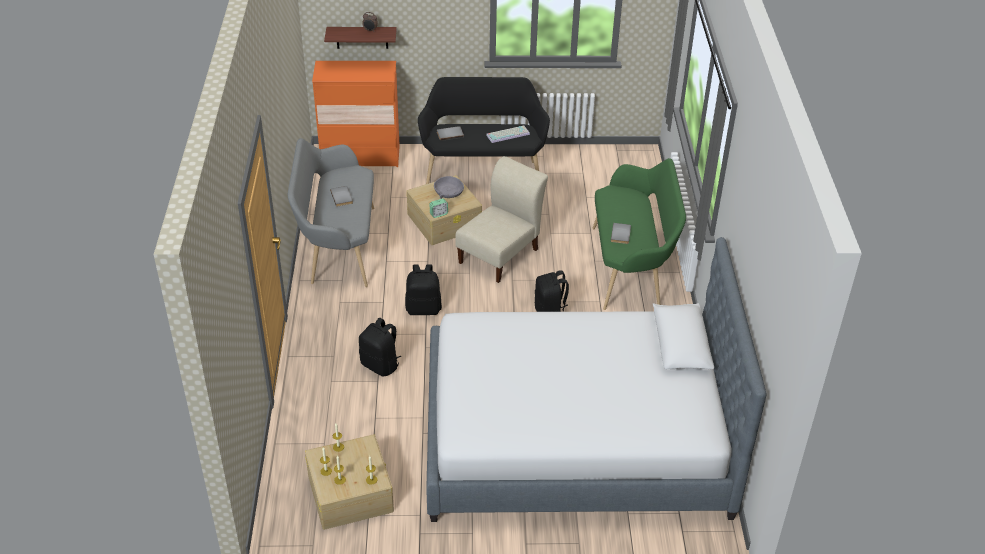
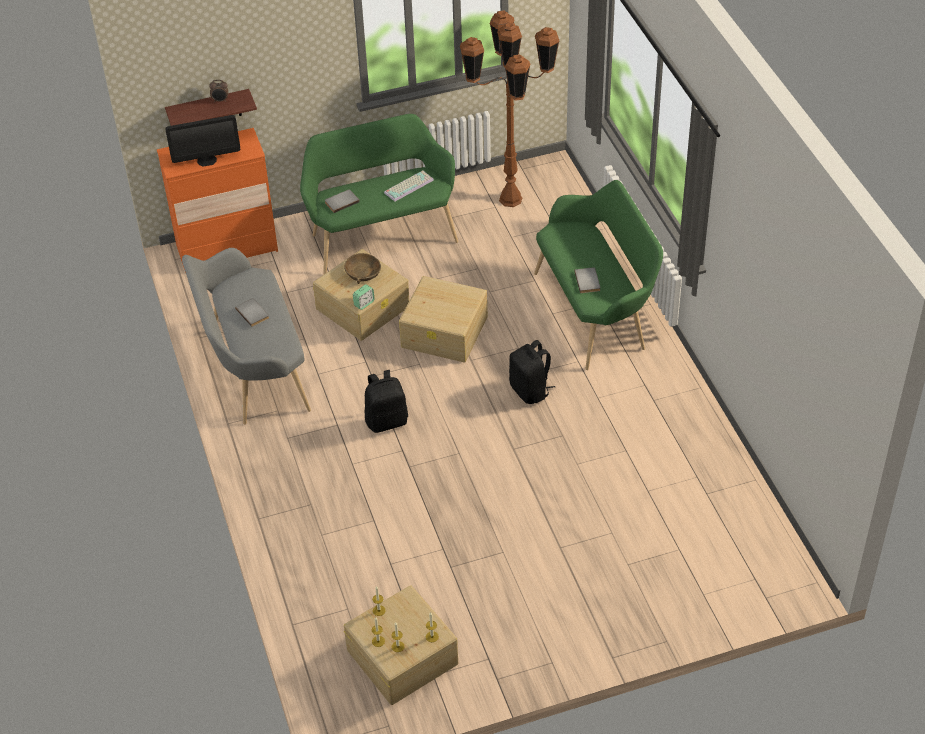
camera: 15 degrees left, 5 degrees up
black backpack [359,318,401,376] -> none
black bench [418,77,550,184] -> green bench [300,114,458,274]
bed [426,237,766,522] -> none
grey bowl [434,176,464,199] -> brown bowl [344,253,381,284]
beige chair [456,156,548,283] -> beige storage box [399,276,487,362]
none -> monitor [165,115,240,167]
none -> brown floor lamp [460,11,559,207]

